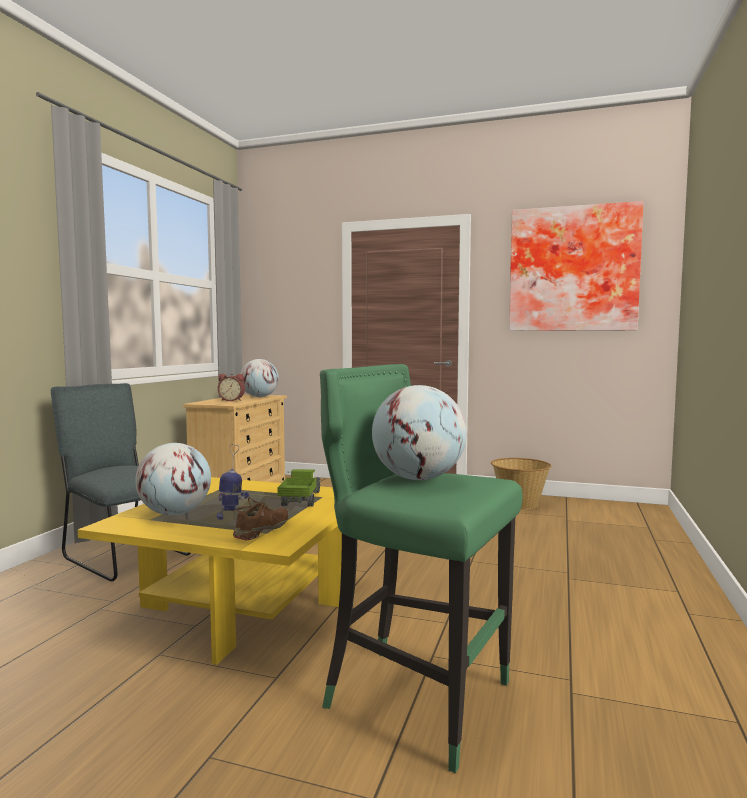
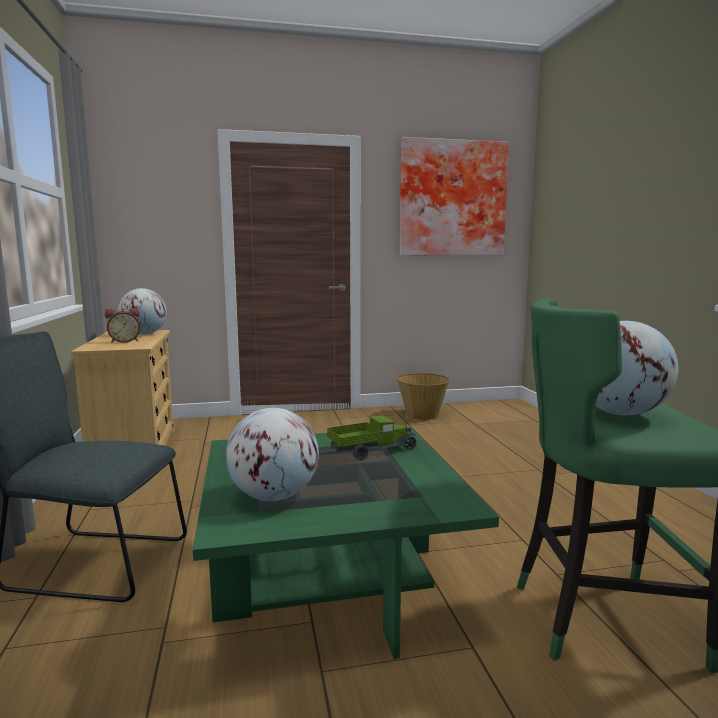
camera: 30 degrees left, 5 degrees up
yellow coffee table [78,477,342,665] -> green coffee table [193,427,499,659]
toy robot [217,444,249,520] -> none
brown shoe [231,497,290,540] -> none
toy truck [277,469,321,507] -> toy truck turned 90 degrees clockwise [327,415,417,460]

